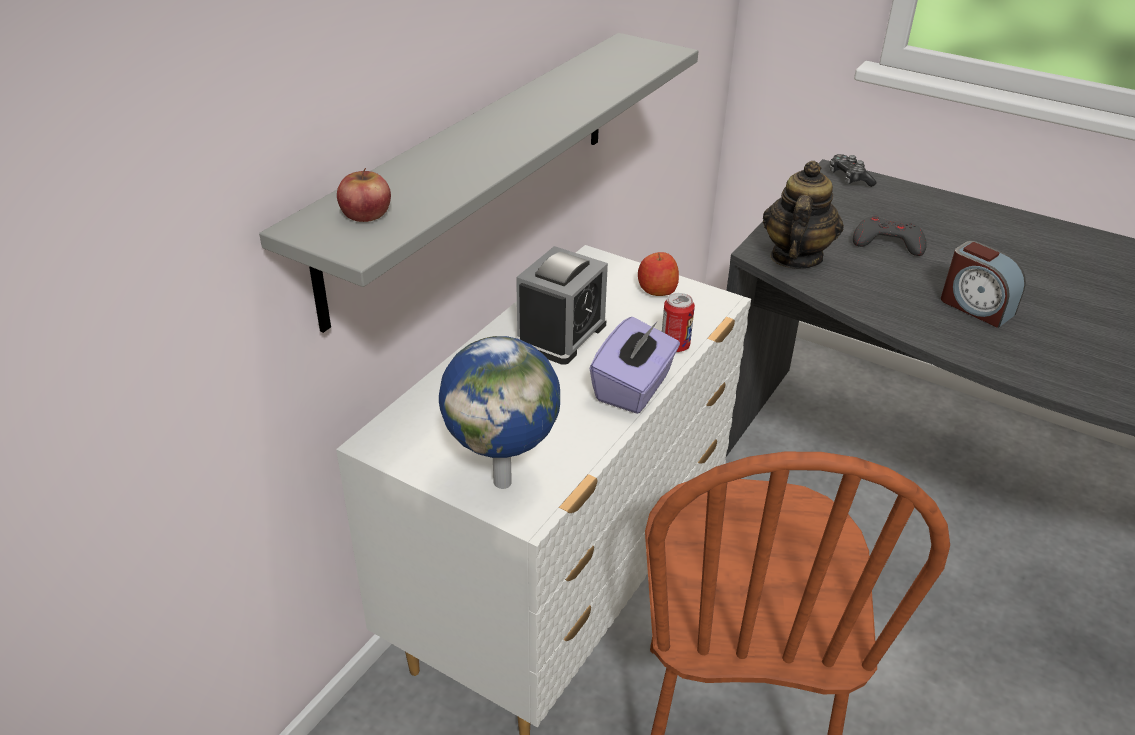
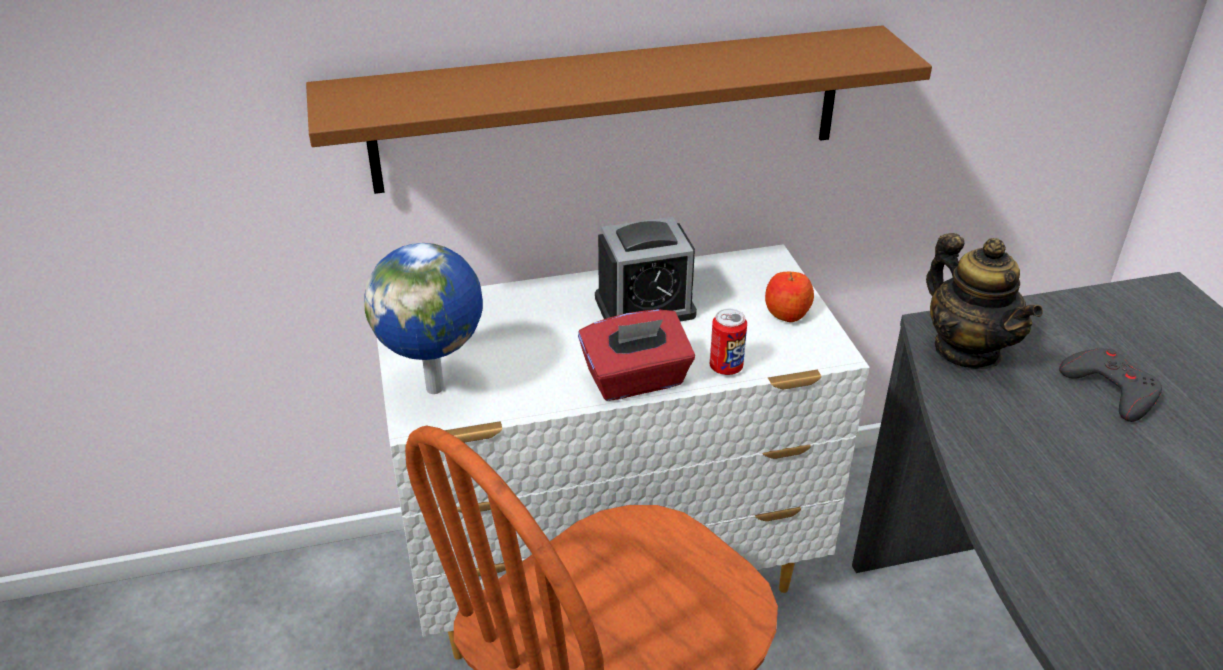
camera: 45 degrees right, 0 degrees up
grey shelf [259,33,699,333] -> brown shelf [306,25,932,194]
apple [337,168,391,222] -> none
purple tissue box [590,317,680,414] -> red tissue box [578,309,695,401]
teapot [763,161,844,269] -> teapot turned 90 degrees clockwise [926,233,1043,369]
game controller [830,154,877,187] -> none
alarm clock [941,241,1026,328] -> none

